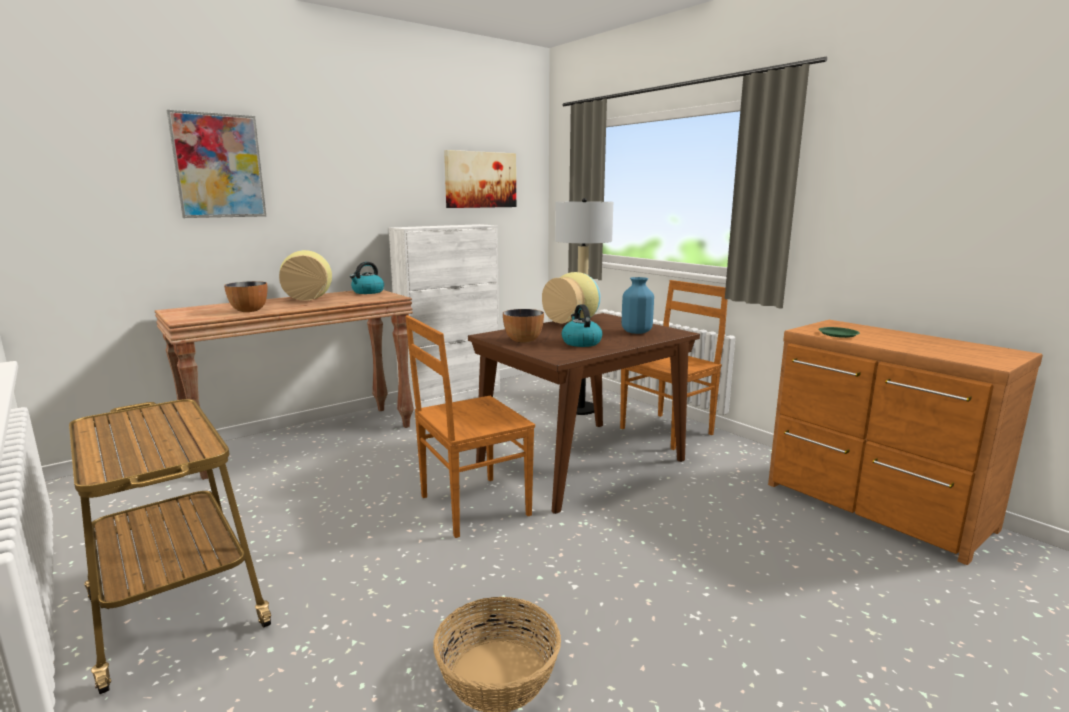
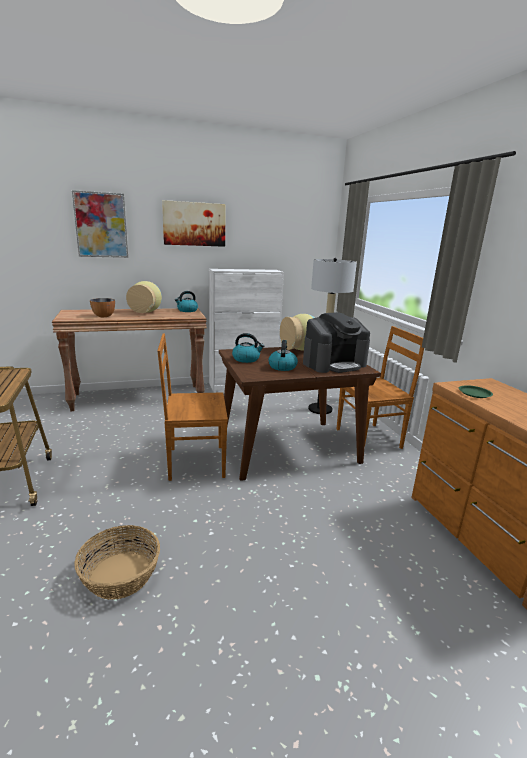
camera: 20 degrees right, 5 degrees up
picture [444,150,516,208] -> picture moved to [162,200,226,247]
bowl [503,309,544,343] -> kettle [232,333,264,363]
blue vase [622,277,654,334] -> coffee machine [303,312,370,373]

